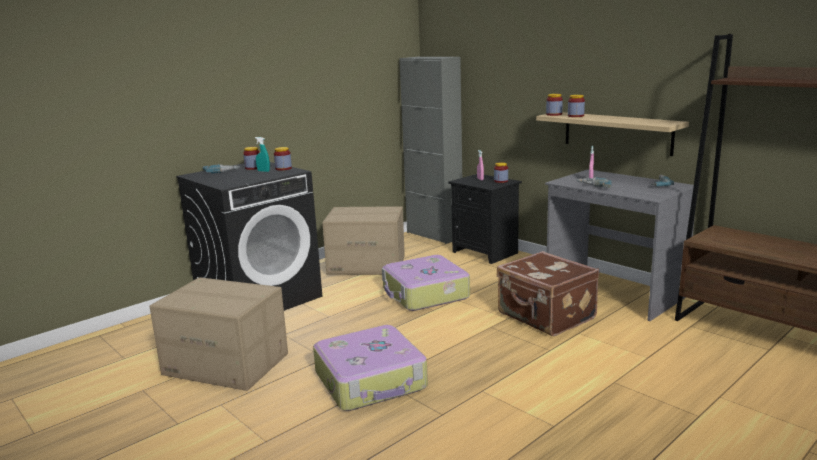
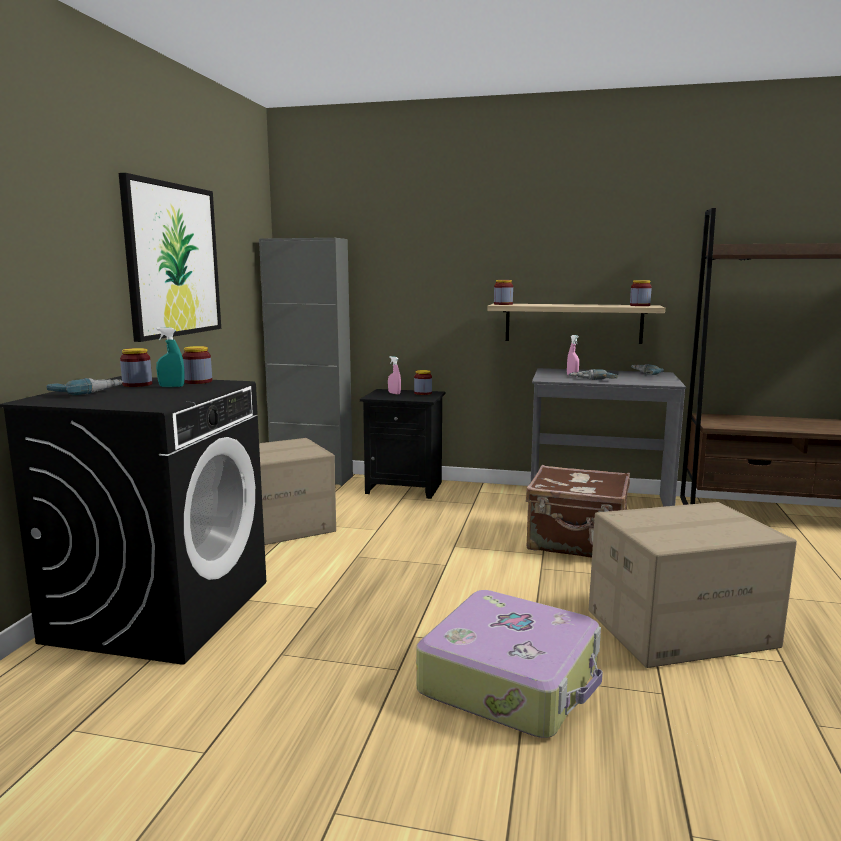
camera: 35 degrees left, 5 degrees down
cardboard box [149,277,288,391] -> cardboard box moved to [589,502,797,668]
suitcase [382,255,470,311] -> none
jar [568,95,585,117] -> jar moved to [630,280,652,306]
none -> picture [119,173,221,342]

